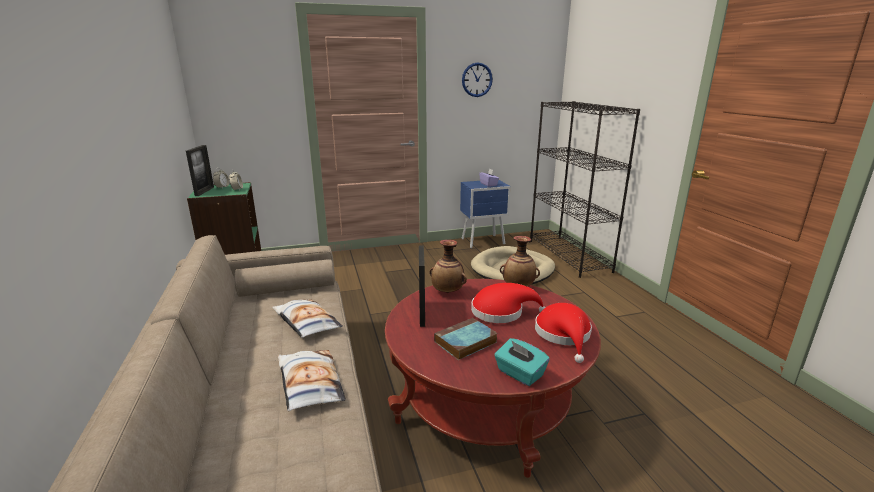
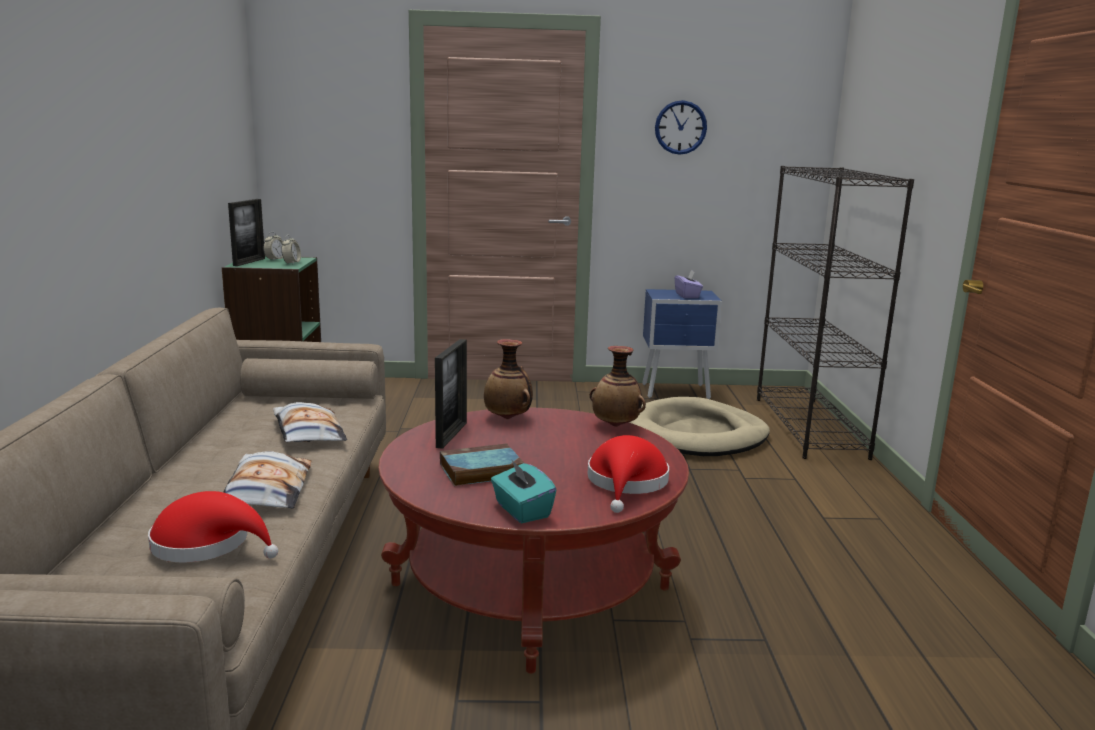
camera: 15 degrees right, 5 degrees down
red hat [471,283,546,323] -> red hat moved to [148,491,278,563]

